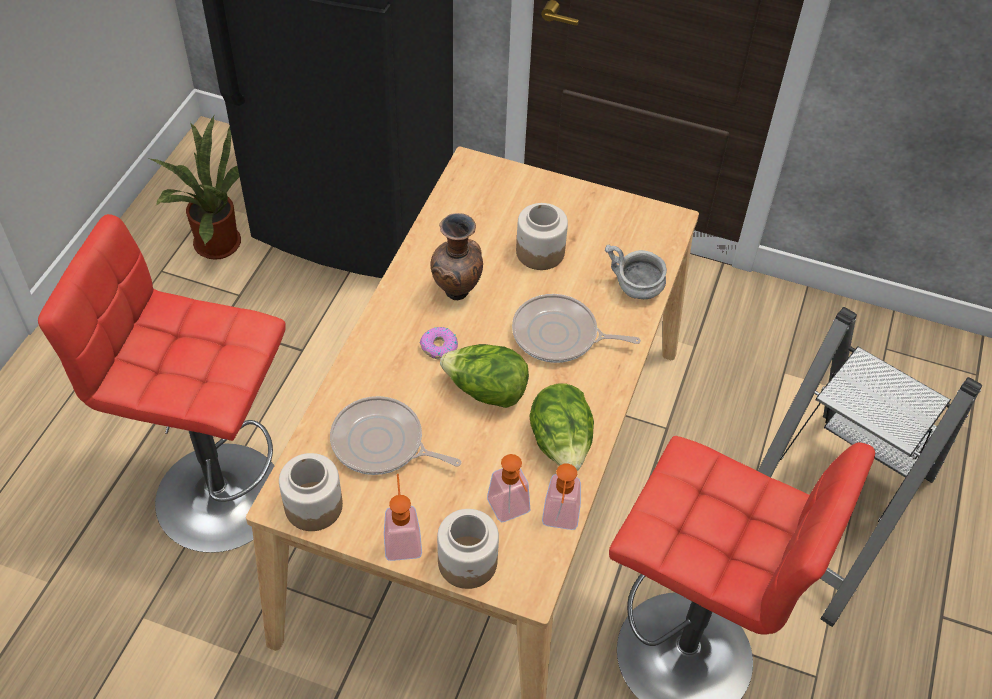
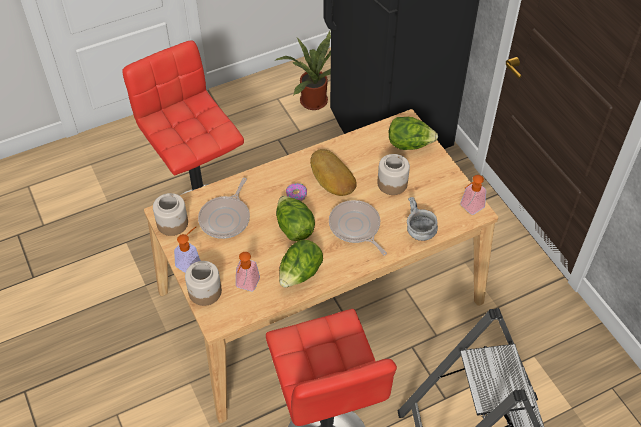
camera: 45 degrees right, 0 degrees up
frying pan [330,396,461,475] -> frying pan turned 135 degrees counterclockwise [198,178,250,239]
brown vase [431,213,483,300] -> bread [310,149,357,196]
soap dispenser [542,464,581,530] -> soap dispenser moved to [460,175,486,215]
none -> lettuce [389,117,438,150]

